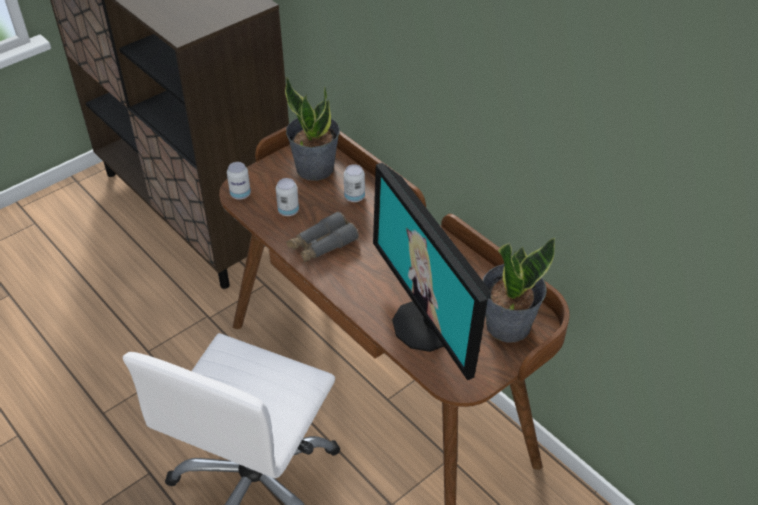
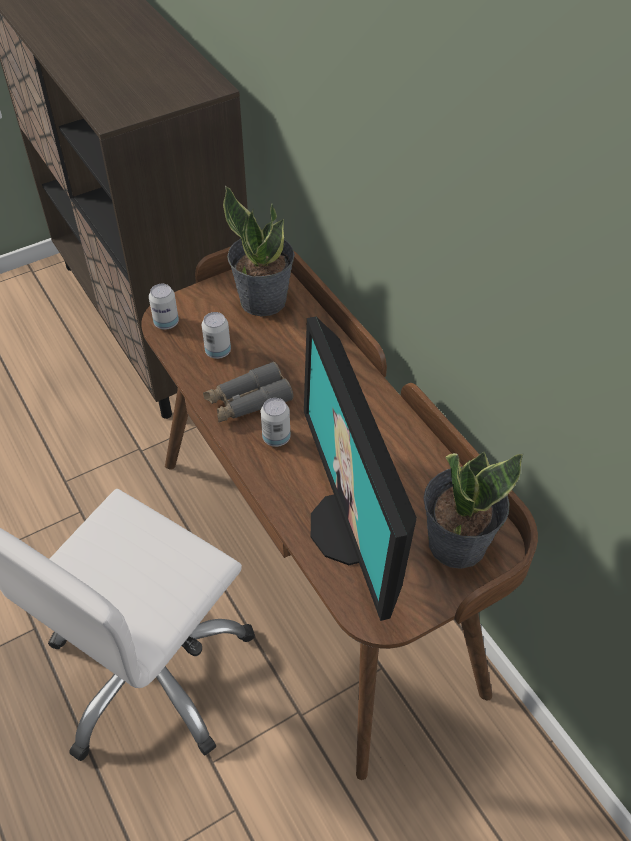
camera: 10 degrees right, 5 degrees up
can [344,164,365,202] -> can moved to [261,398,290,447]

